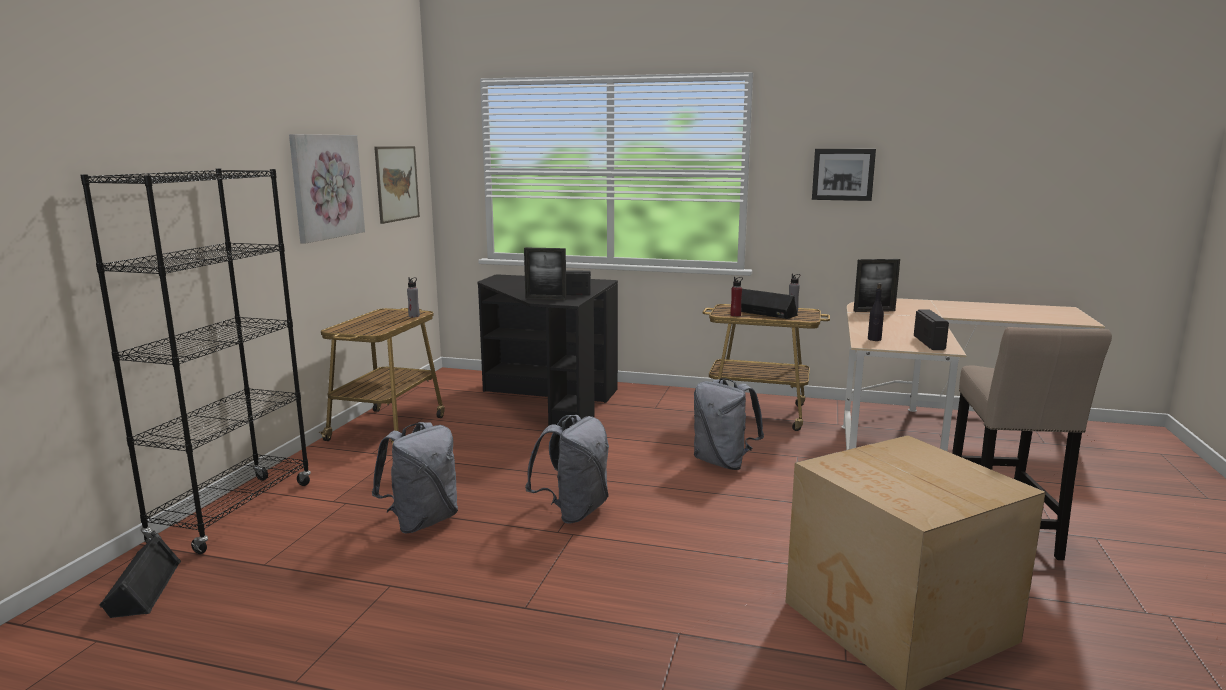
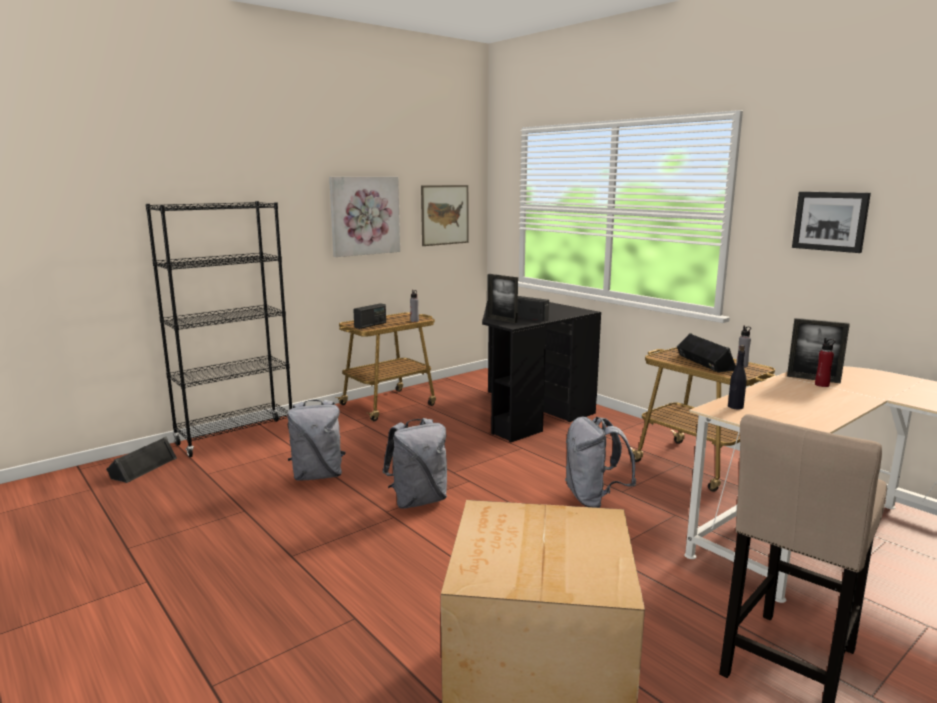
camera: 35 degrees right, 0 degrees up
red bottle [730,277,743,317] -> red bottle moved to [815,338,836,387]
radio [914,309,949,350] -> radio moved to [353,303,386,329]

